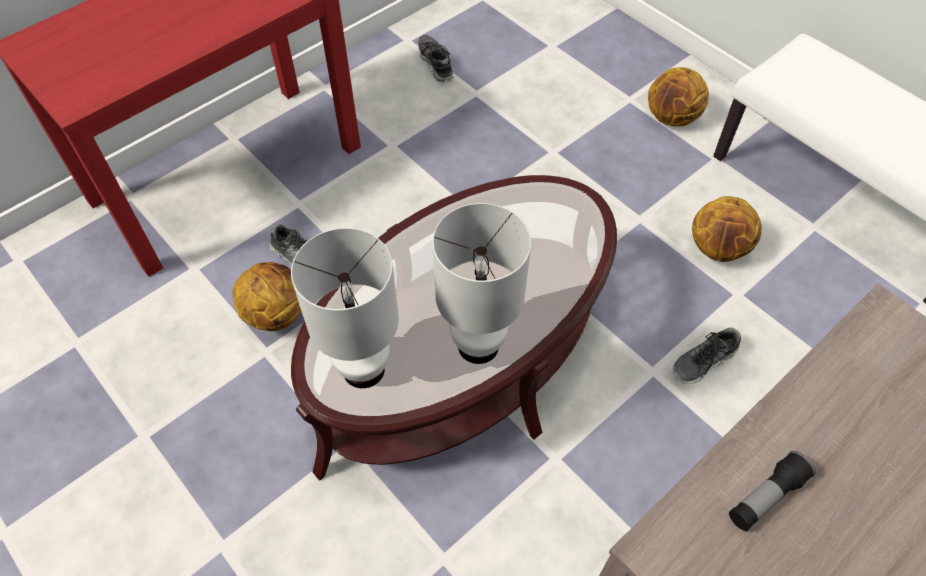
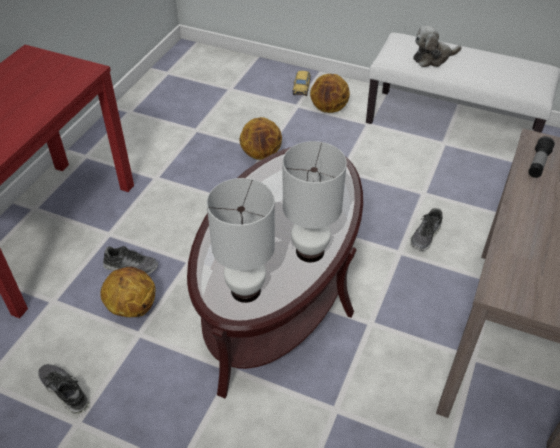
camera: 25 degrees left, 10 degrees down
shoe [417,35,454,83] -> shoe moved to [38,364,90,414]
basketball [692,196,762,262] -> basketball moved to [240,117,282,160]
flashlight [729,451,816,531] -> flashlight moved to [528,136,555,178]
none -> toy car [293,71,311,96]
none -> plush toy [413,26,462,67]

